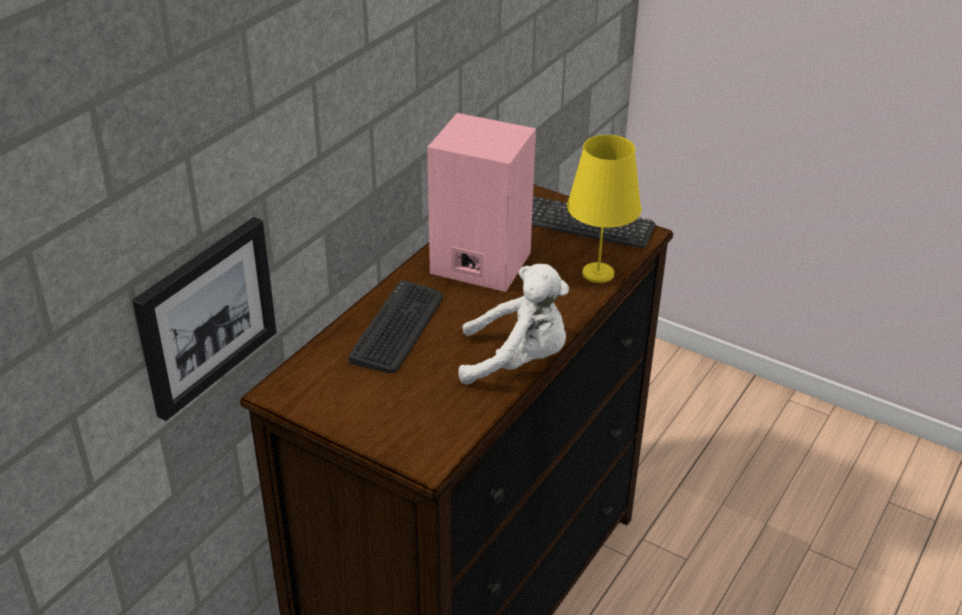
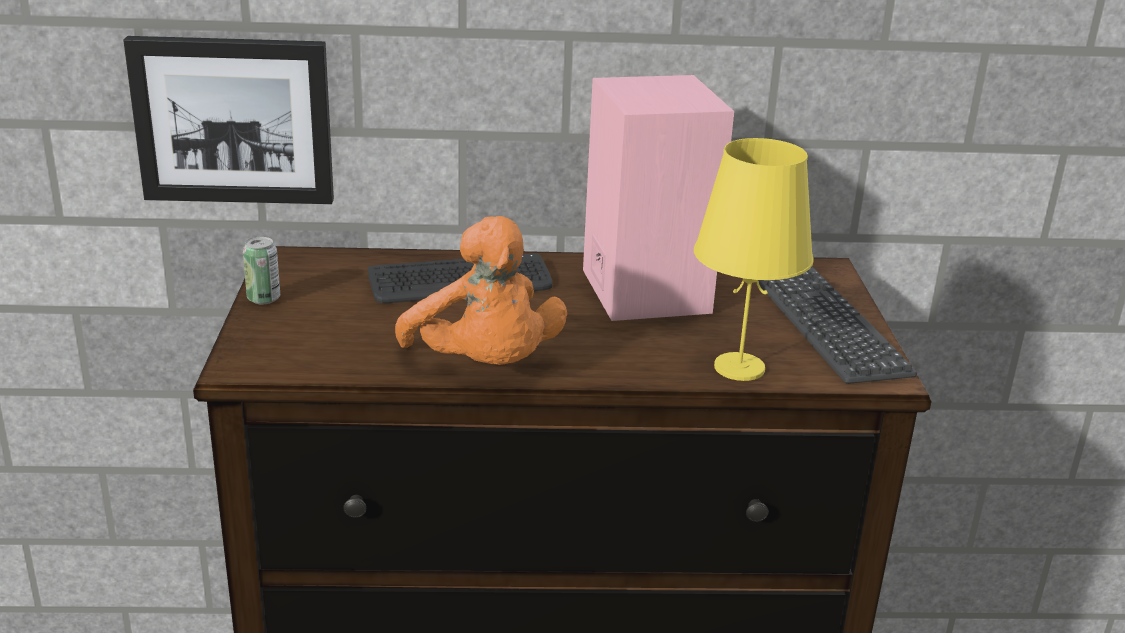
camera: 55 degrees right, 10 degrees down
white plush toy [458,264,569,385] -> orange plush toy [395,216,567,365]
none -> can [243,237,280,305]

